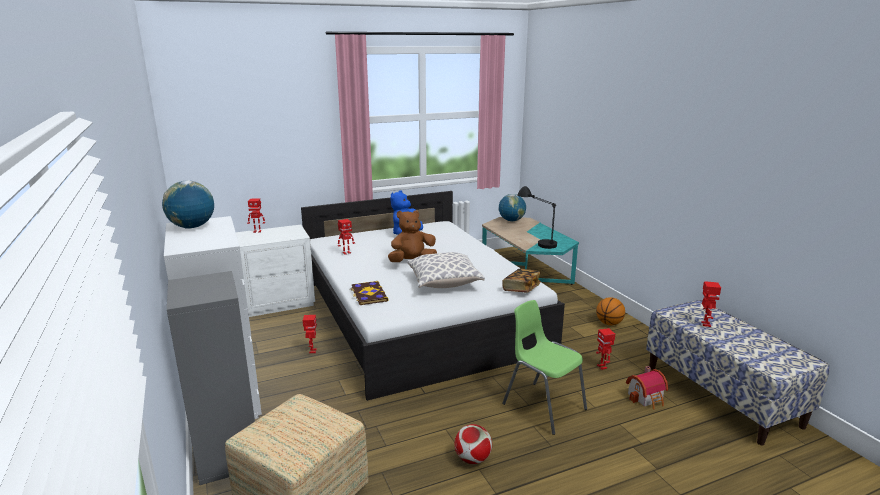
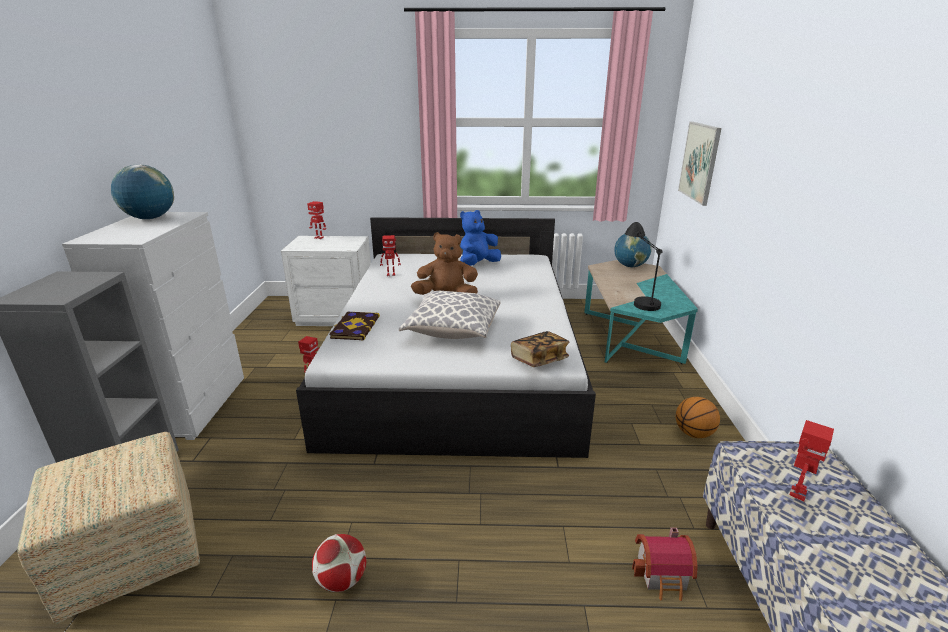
camera: 25 degrees right, 5 degrees up
green chair [502,300,587,435] -> none
toy robot [596,328,615,370] -> none
none -> picture [678,122,721,206]

